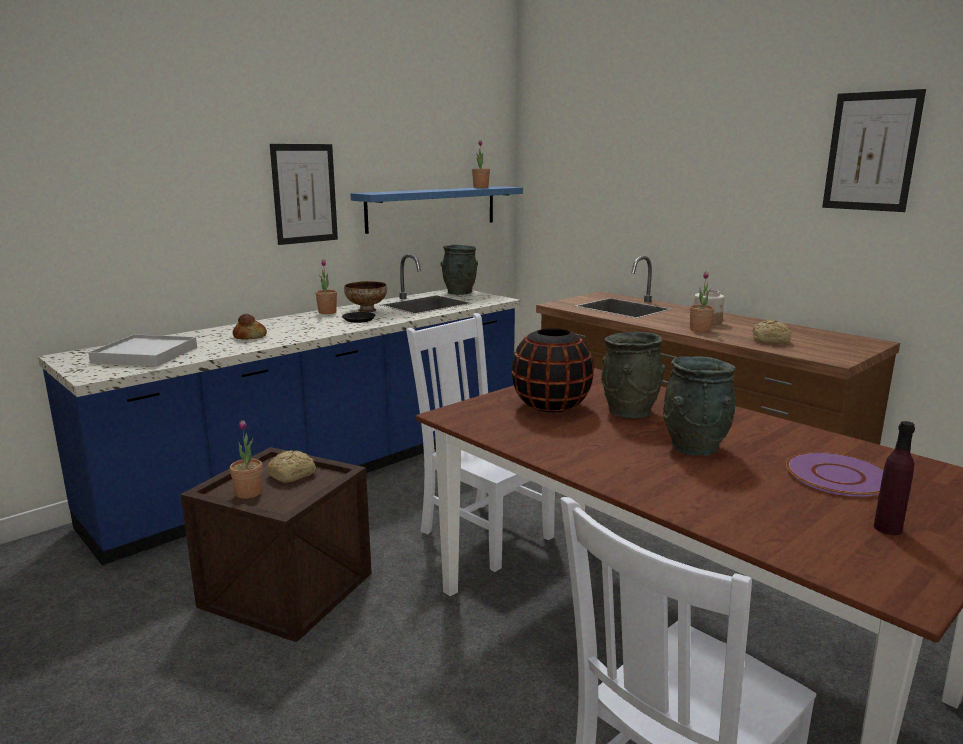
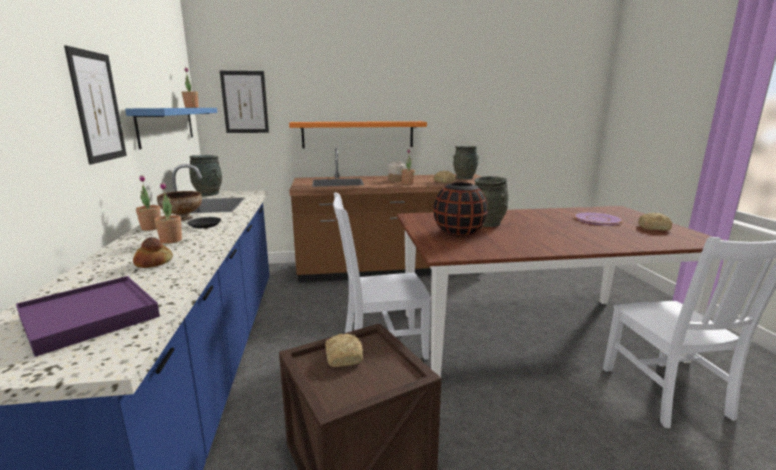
camera: 55 degrees left, 0 degrees up
white tray [88,334,197,367] -> purple tray [16,276,160,357]
potted plant [230,420,262,499] -> potted plant moved to [154,182,182,244]
grey vase [663,356,736,456] -> grey vase moved to [453,146,479,179]
picture [822,89,926,212] -> picture moved to [220,71,269,133]
purple bottle [874,421,915,535] -> bread [638,213,672,231]
none -> orange shelf [289,121,427,148]

